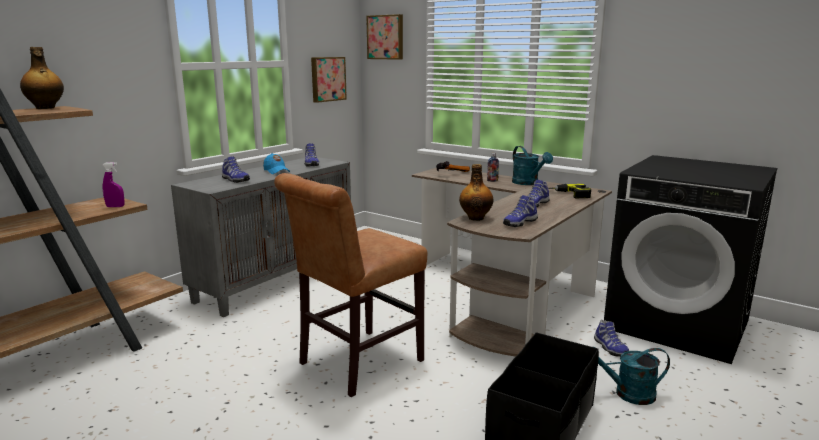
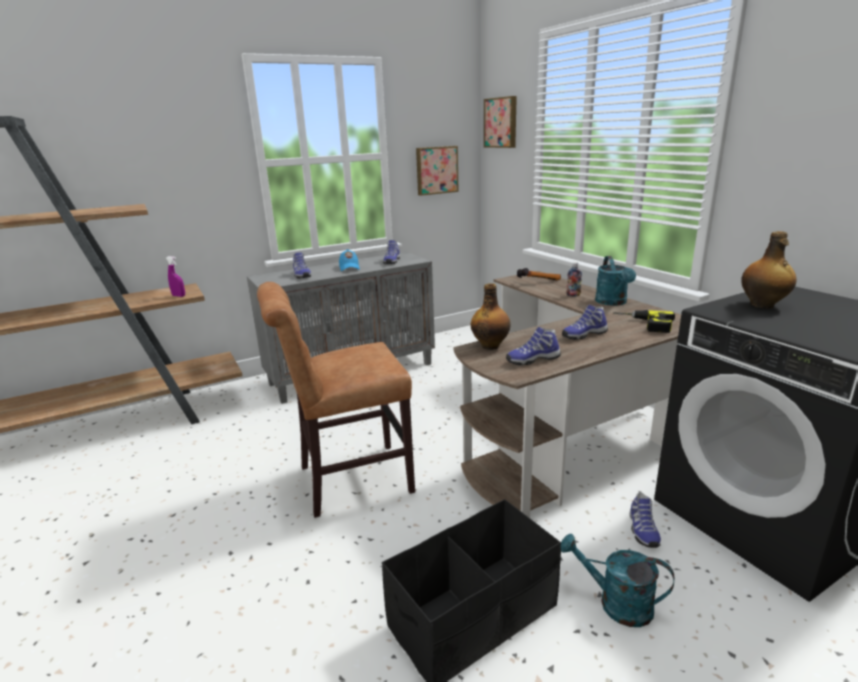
camera: 25 degrees right, 5 degrees up
bottle [20,47,64,109] -> bottle moved to [741,231,796,308]

